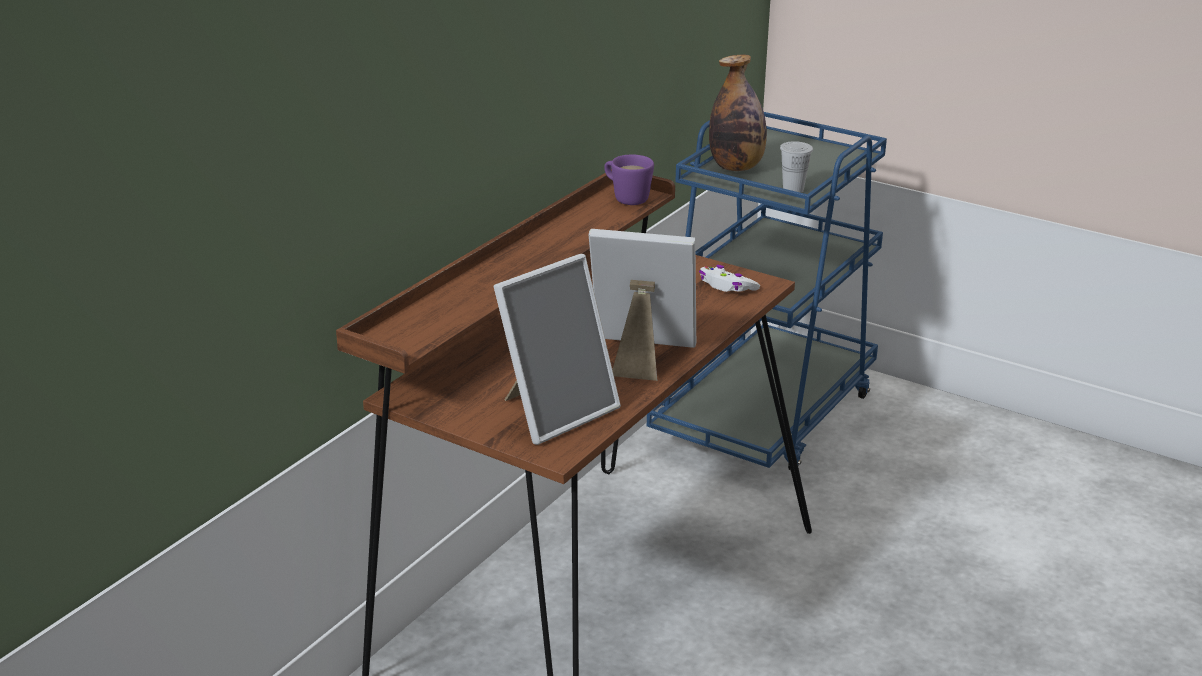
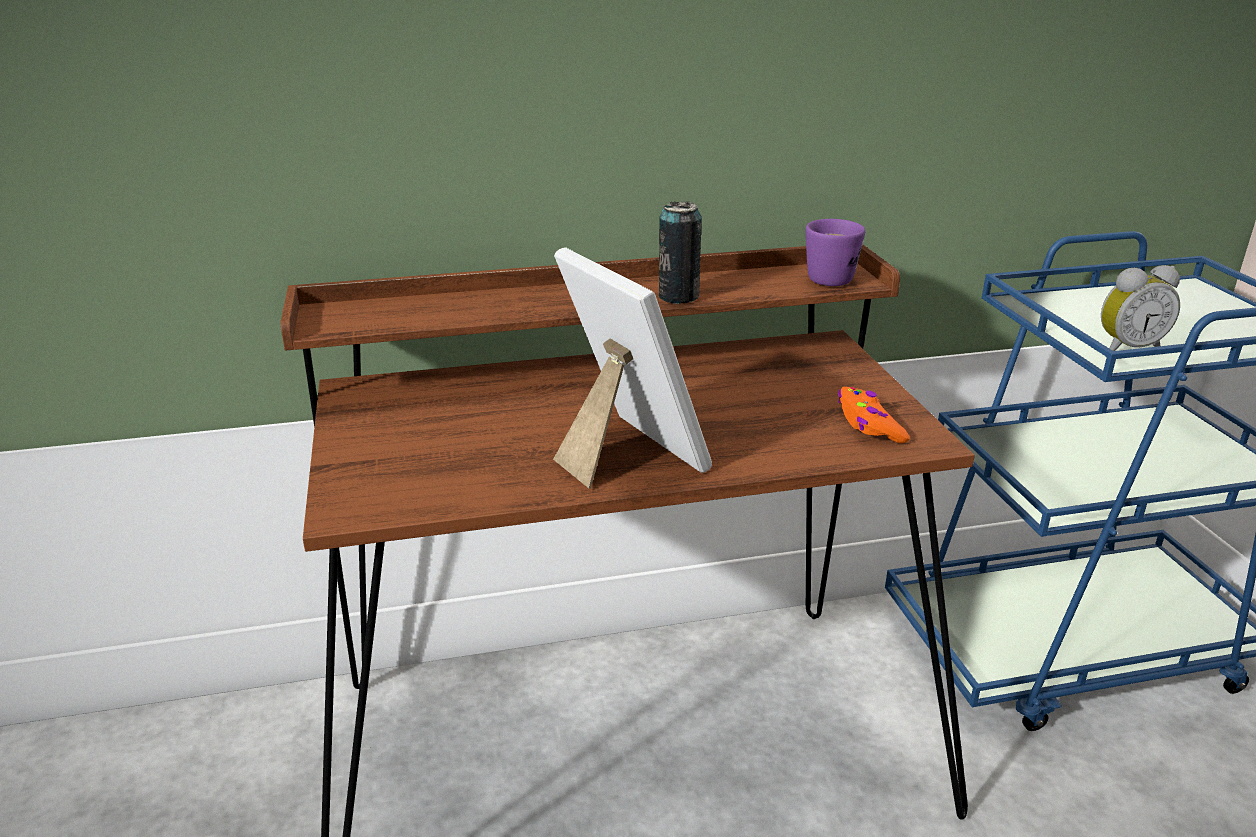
camera: 45 degrees right, 0 degrees up
picture frame [494,254,621,445] -> none
white game controller [699,265,760,292] -> orange game controller [838,387,910,444]
bottle [709,55,767,171] -> none
white cup [780,141,813,193] -> alarm clock [1101,265,1180,351]
none -> can [659,202,702,304]

